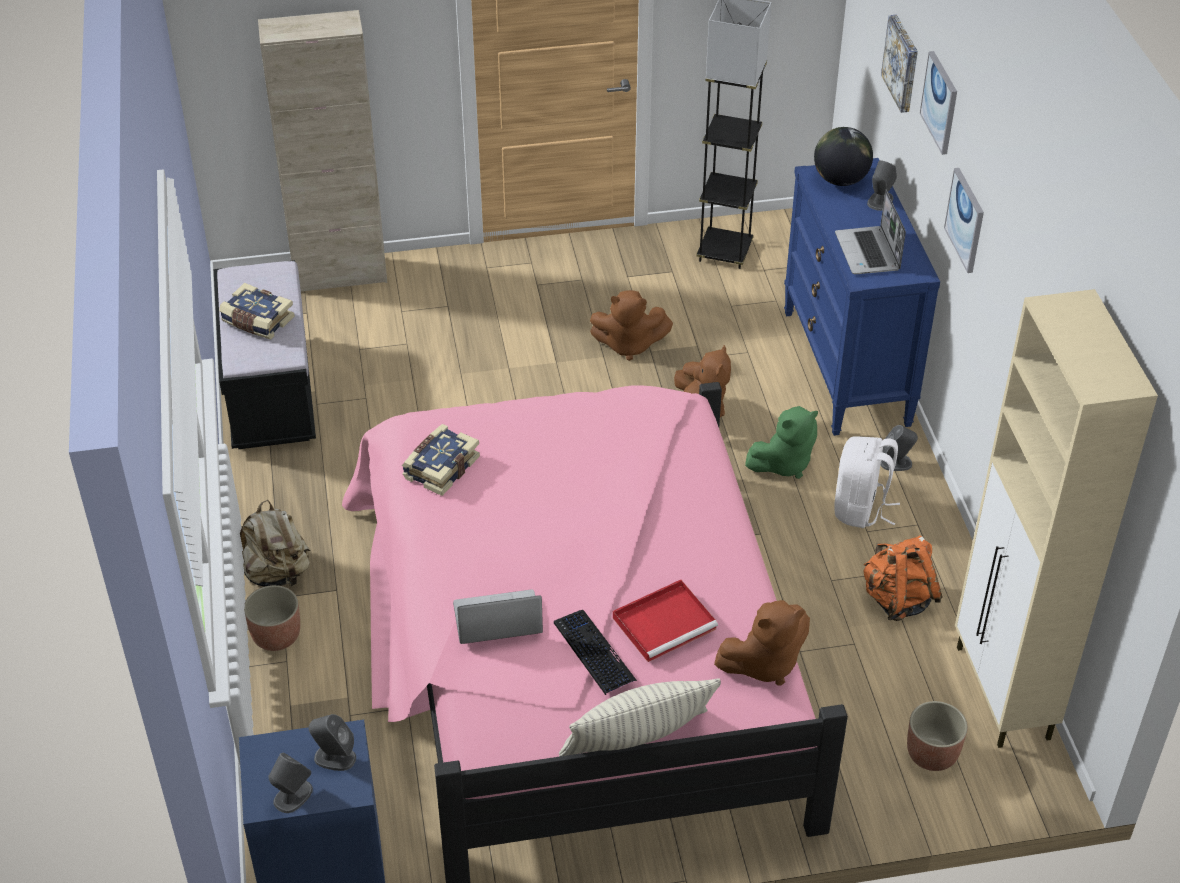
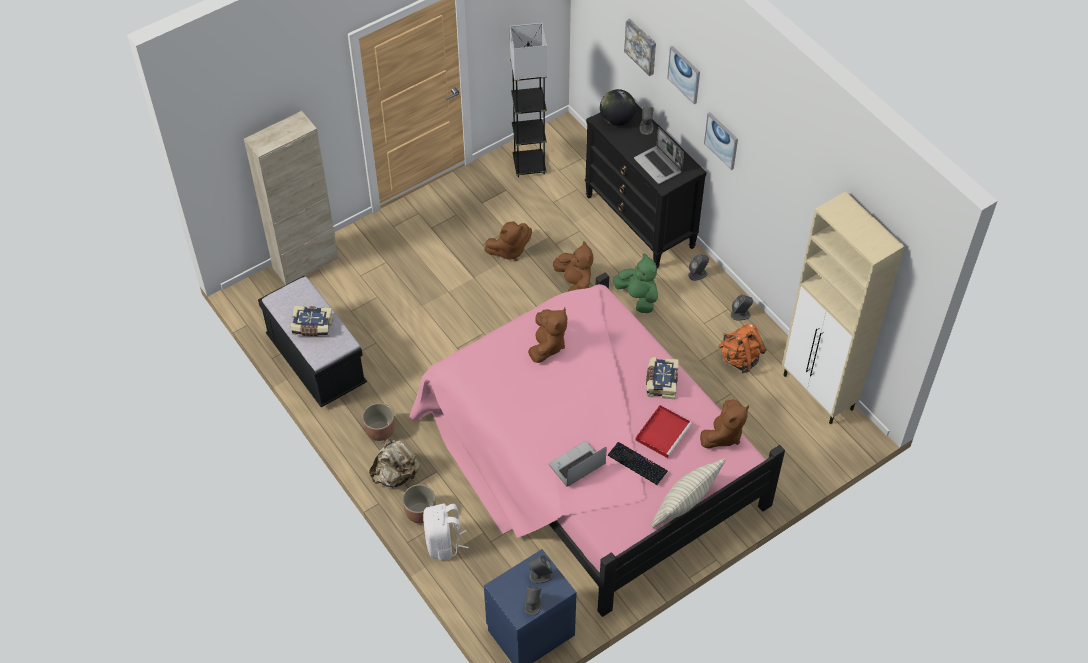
camera: 25 degrees left, 10 degrees up
book [402,424,480,496] -> book moved to [646,357,679,399]
green plush toy [745,406,818,479] -> green plush toy turned 75 degrees counterclockwise [613,254,658,313]
blue dresser [784,158,940,436] -> black dresser [585,102,706,268]
white backpack [834,436,900,528] -> white backpack moved to [423,503,469,560]
planter [907,701,968,771] -> planter moved to [362,403,395,441]
none -> brown plush toy [528,308,567,363]
none -> grey speaker [731,295,753,321]

